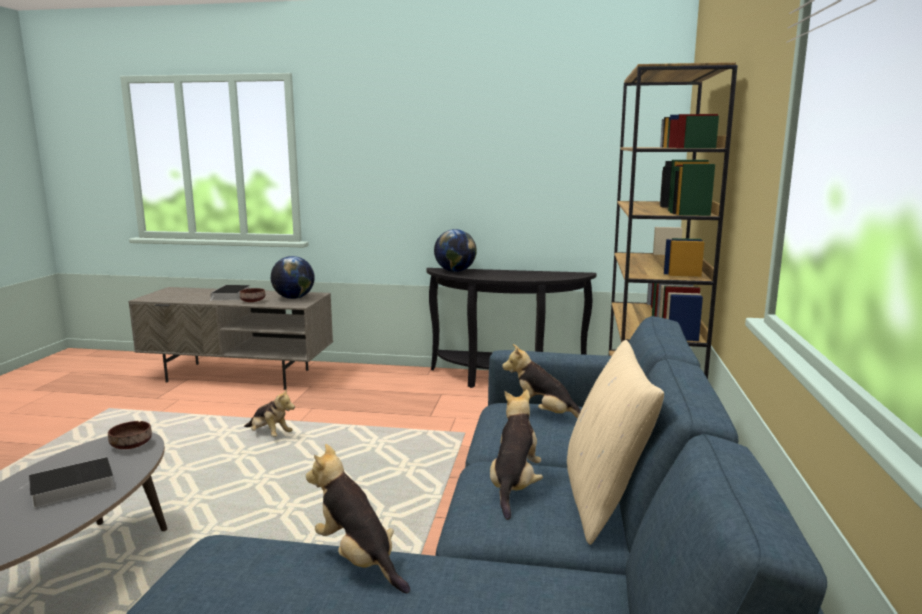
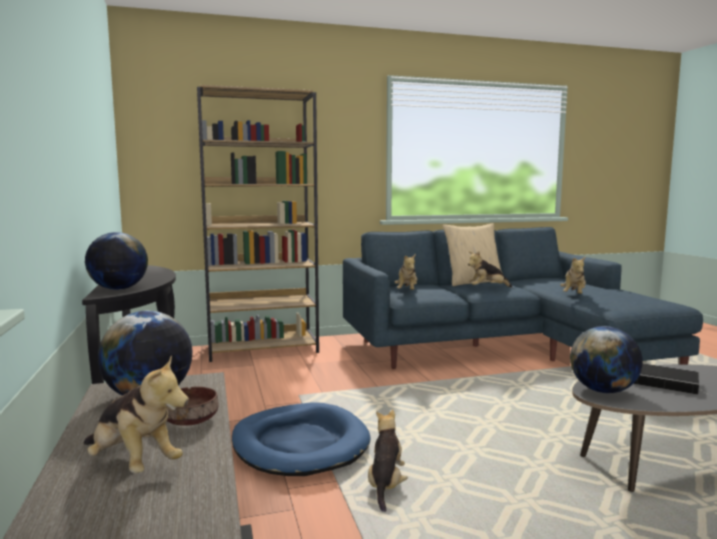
camera: 115 degrees left, 5 degrees down
brown bowl [108,421,152,449] -> globe [570,326,643,393]
book [210,285,250,301] -> plush toy [84,356,189,473]
none -> blue dog bed [232,402,371,476]

